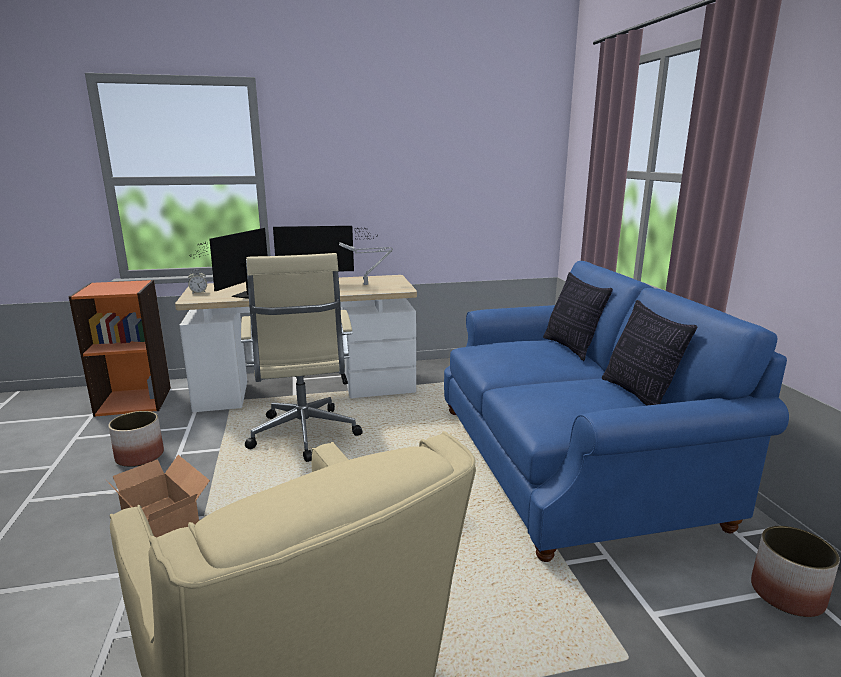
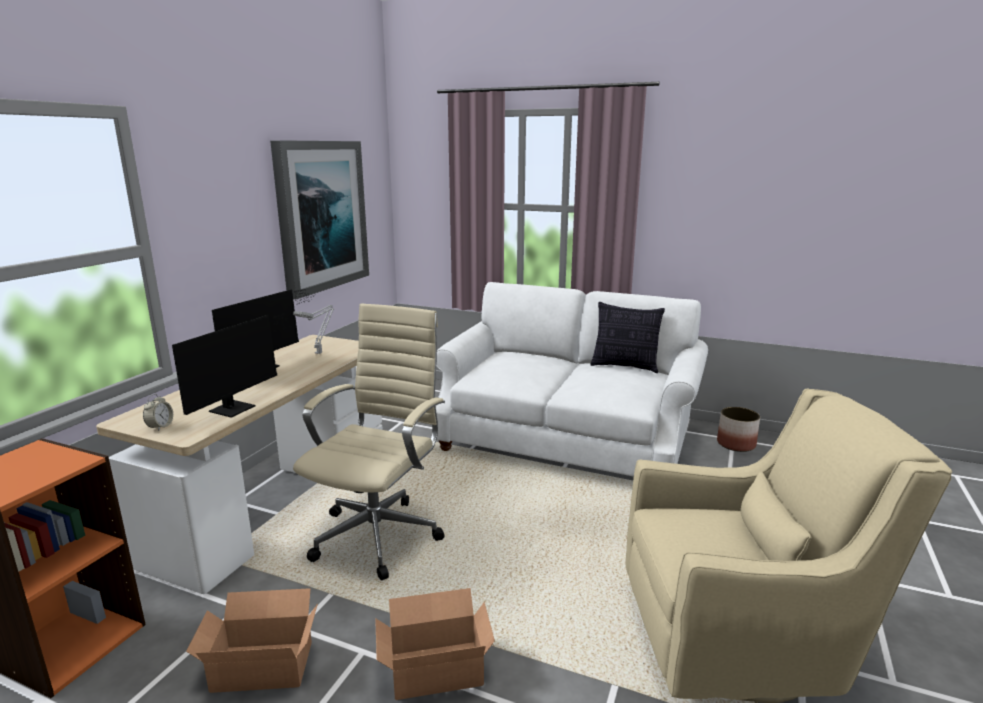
camera: 55 degrees left, 0 degrees up
planter [108,411,164,467] -> cardboard box [186,588,318,693]
monitor [189,228,268,299] -> monitor turned 120 degrees counterclockwise [172,313,296,418]
beige office chair [241,253,362,462] -> beige office chair turned 90 degrees counterclockwise [293,303,445,580]
blue sofa [444,261,789,562] -> white sofa [436,282,708,477]
pillow [543,272,613,361] -> none
none -> picture [270,140,369,299]

